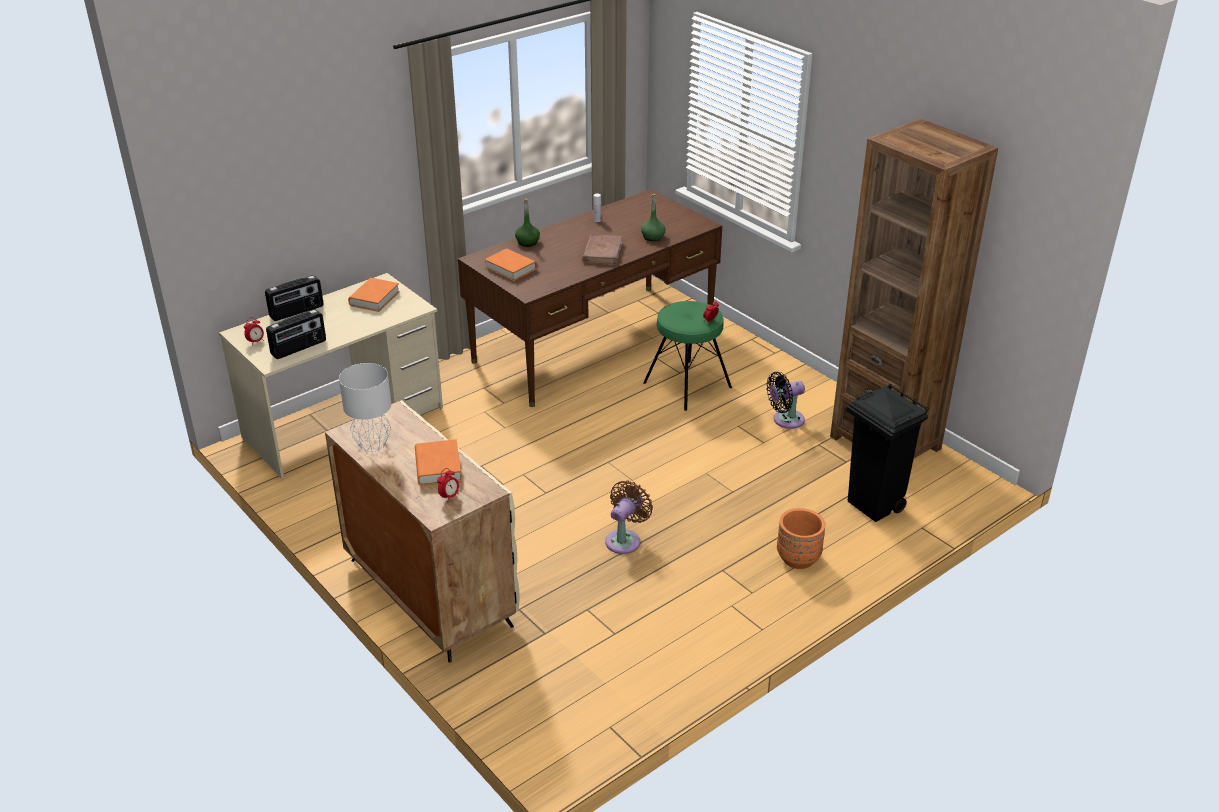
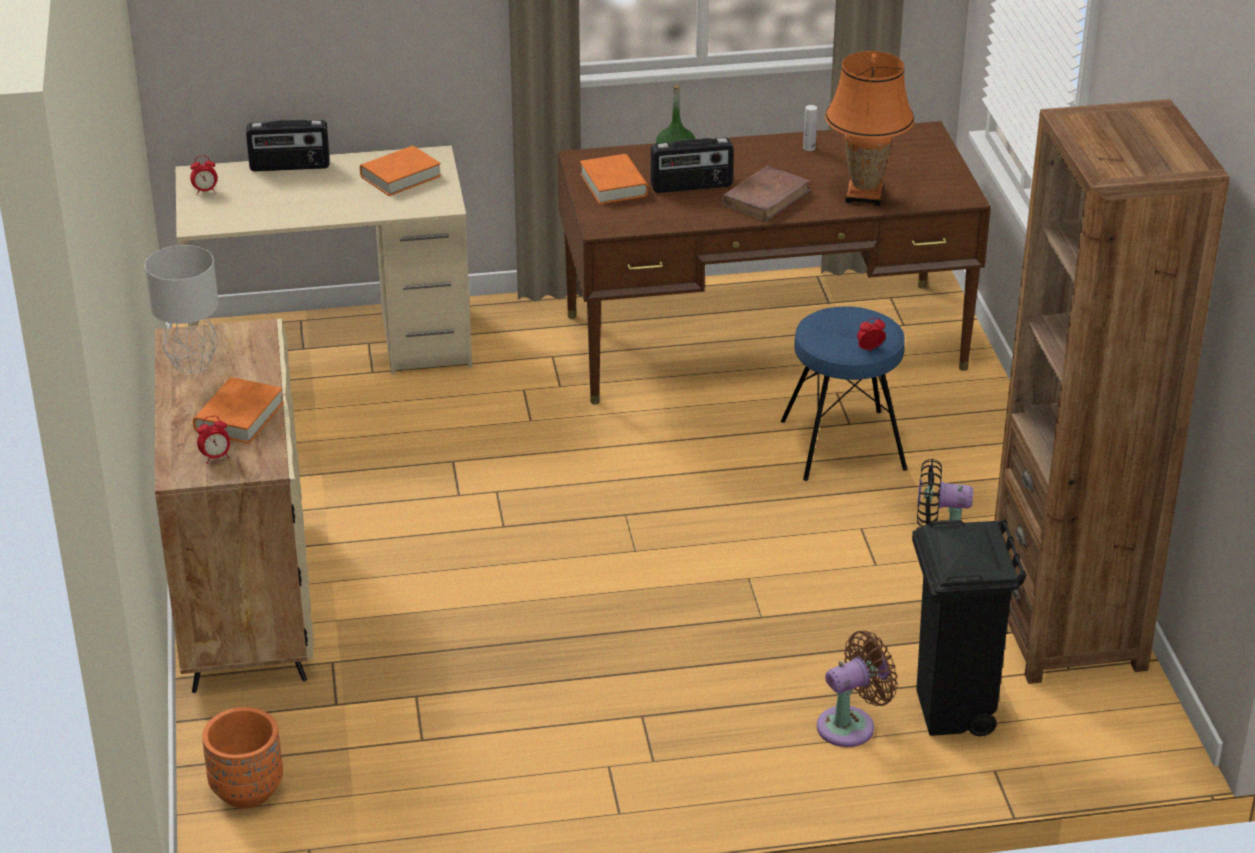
camera: 30 degrees right, 0 degrees up
radio [266,309,326,359] -> radio moved to [651,138,734,193]
brown fan [605,481,653,554] -> brown fan moved to [817,631,898,747]
green bottle [641,194,666,241] -> orange table lamp [825,51,915,206]
green stool [643,301,732,411] -> blue stool [781,306,907,481]
orange planter [777,508,825,569] -> orange planter moved to [202,707,283,808]

